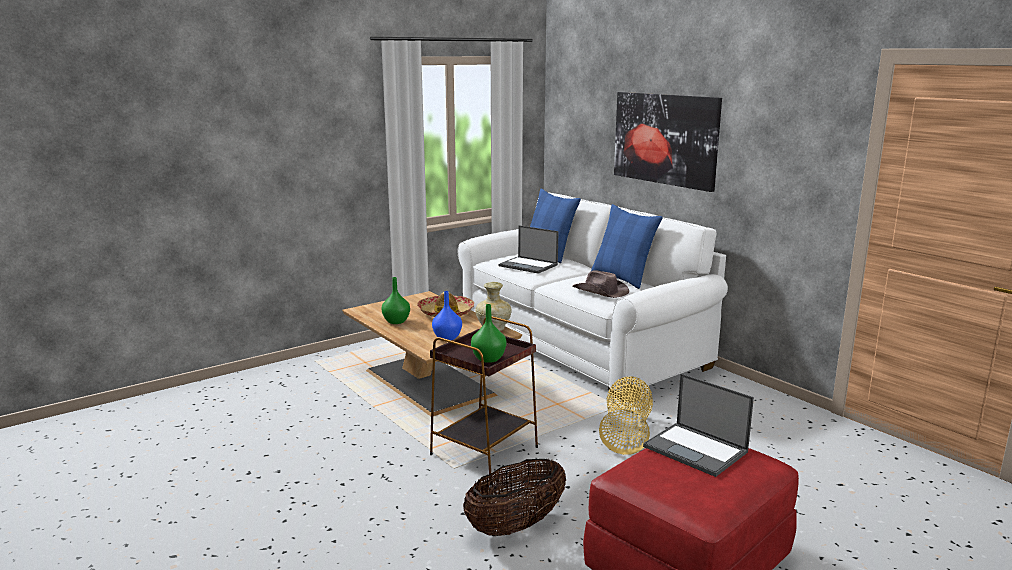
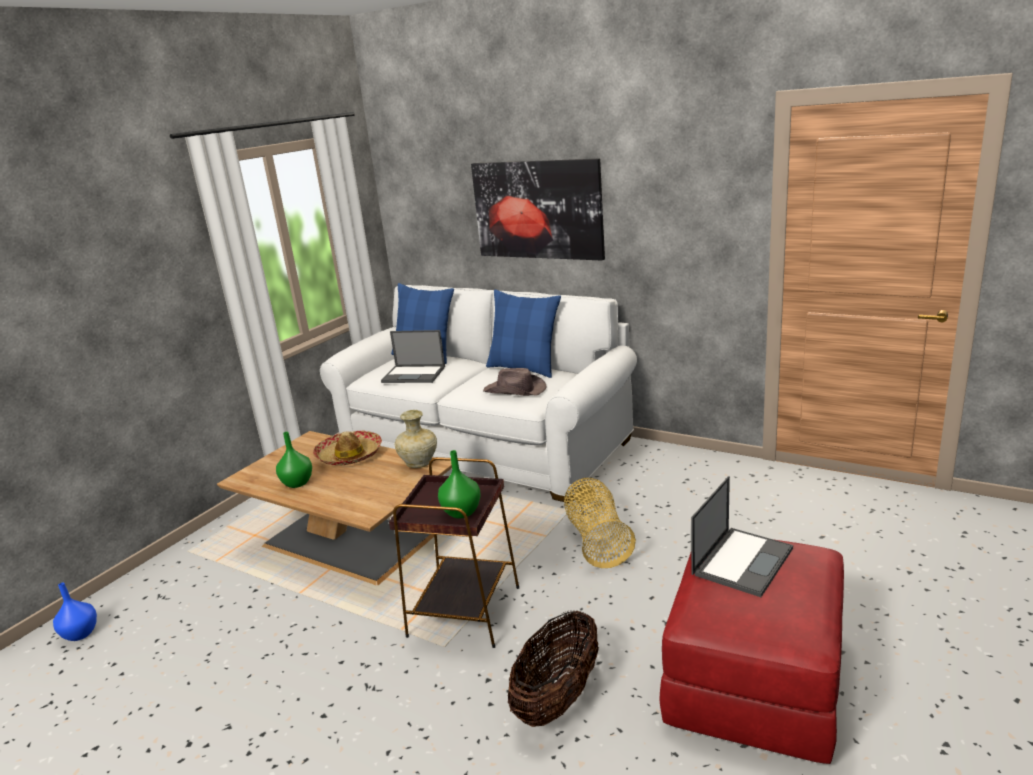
camera: 20 degrees left, 5 degrees up
blue vase [432,291,462,340] -> blue vase moved to [53,582,97,641]
laptop [643,374,754,477] -> laptop turned 75 degrees counterclockwise [691,476,793,597]

